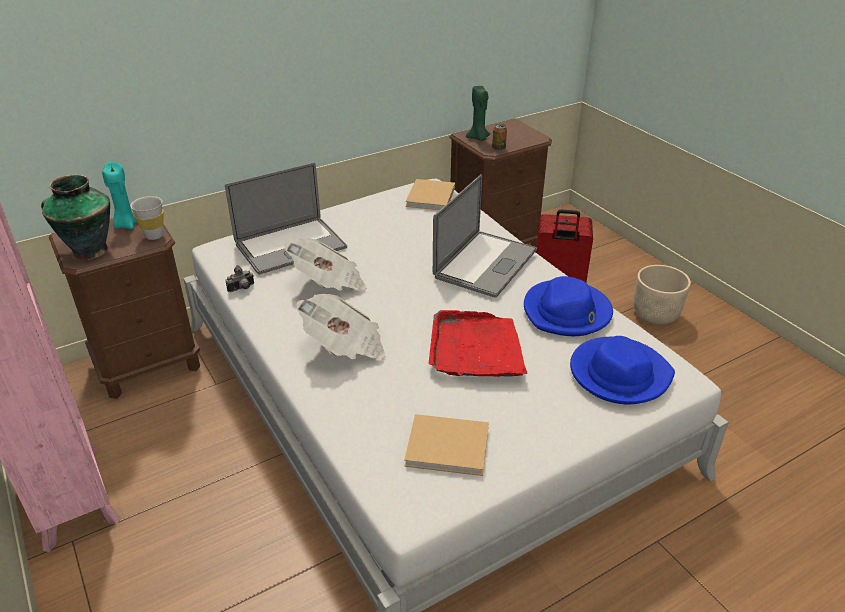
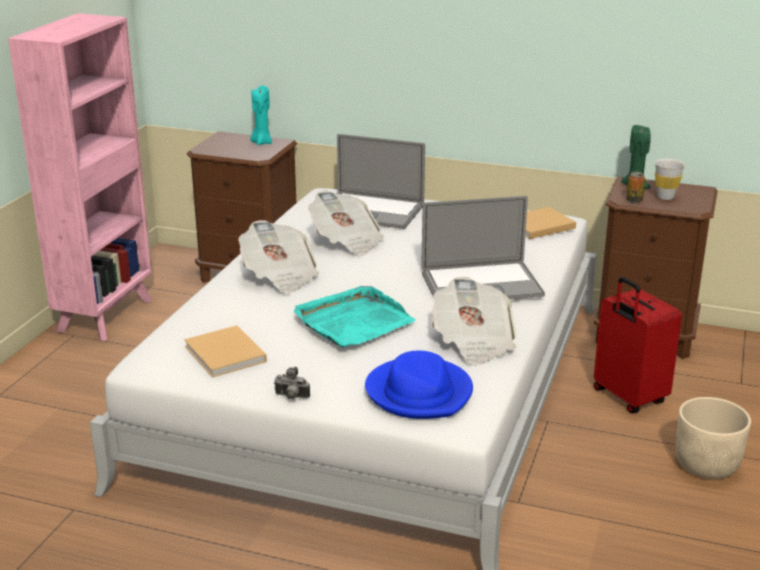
camera: 50 degrees right, 10 degrees down
vase [41,175,110,260] -> none
white cup [130,196,164,240] -> white cup moved to [655,159,685,200]
camera [225,265,254,292] -> camera moved to [274,367,310,399]
red tray [429,310,528,377] -> turquoise tray [294,286,416,348]
blue hat [524,276,613,336] -> newspaper [431,277,516,366]

